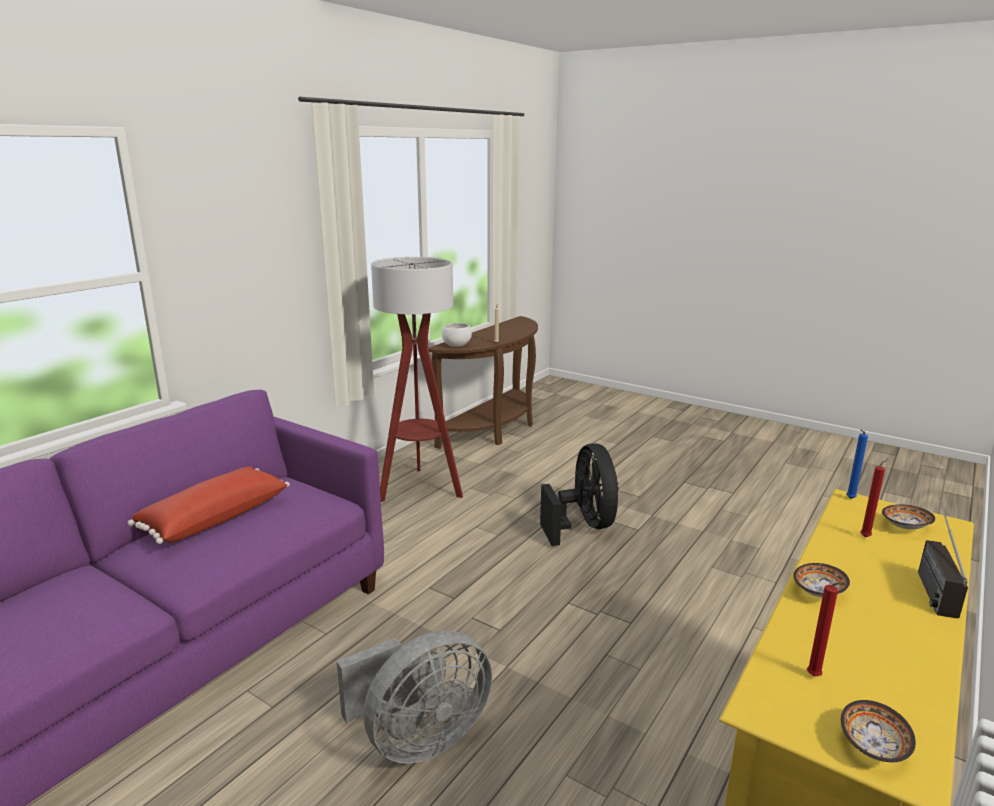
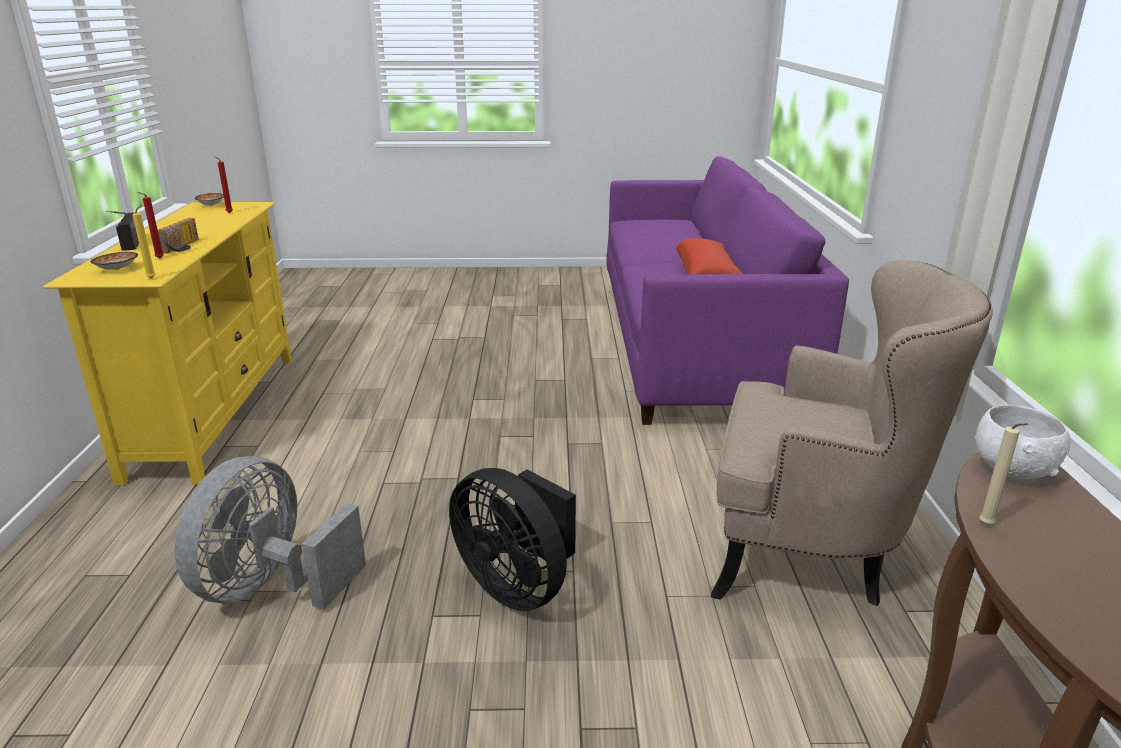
camera: 145 degrees right, 5 degrees up
grey fan [337,630,492,764] -> grey fan moved to [175,456,366,609]
floor lamp [371,257,463,502] -> beige armchair [711,260,993,606]
bowl [793,563,850,597] -> none
blue candle [846,429,868,499] -> yellow candle [132,205,156,279]
none -> radio [158,218,199,253]

